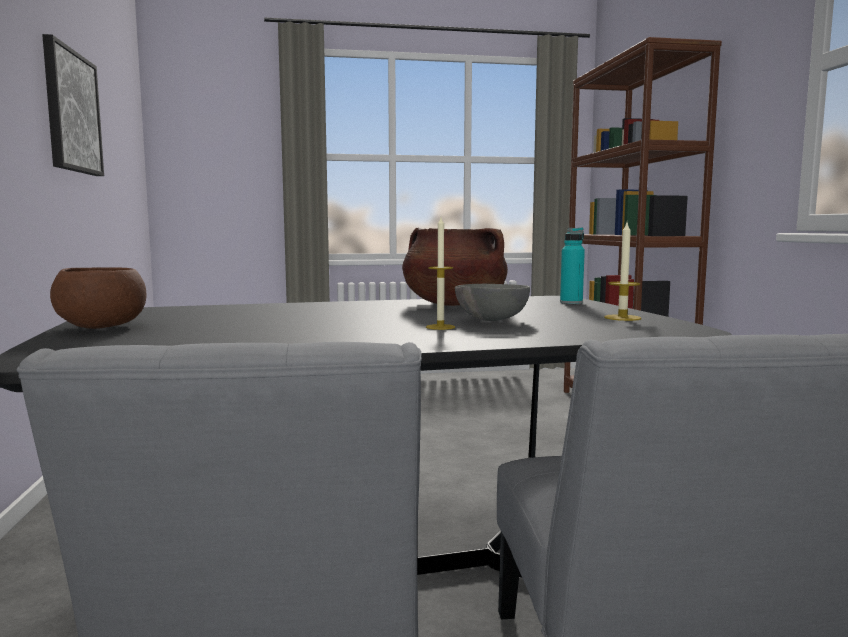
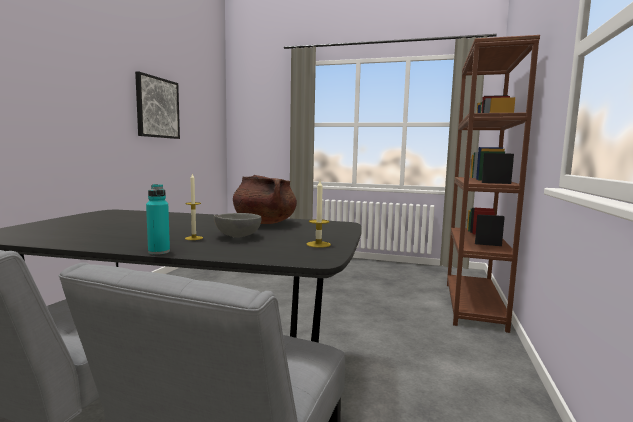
camera: 25 degrees right, 0 degrees up
brown bowl [50,267,147,329] -> none
turquoise bottle [560,227,585,304] -> turquoise bottle moved to [146,184,170,255]

